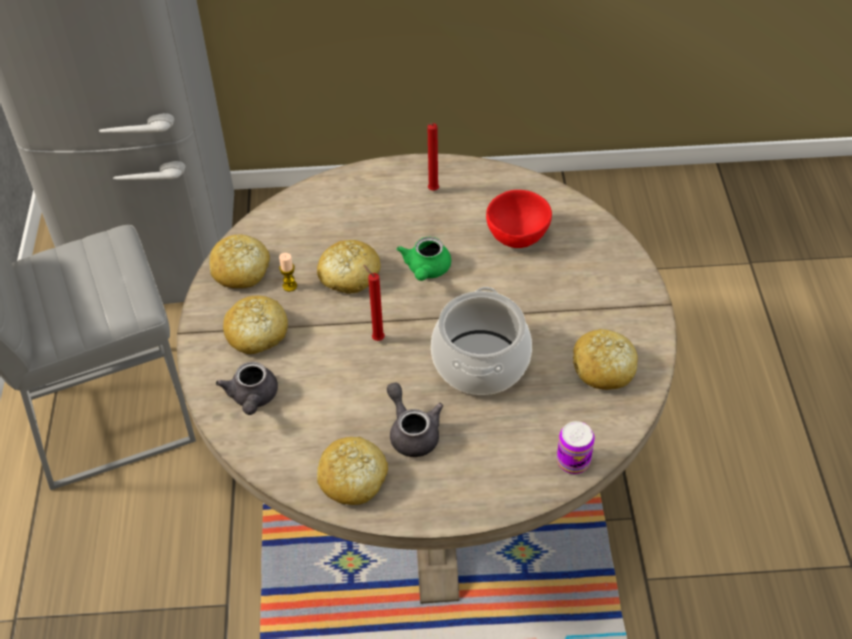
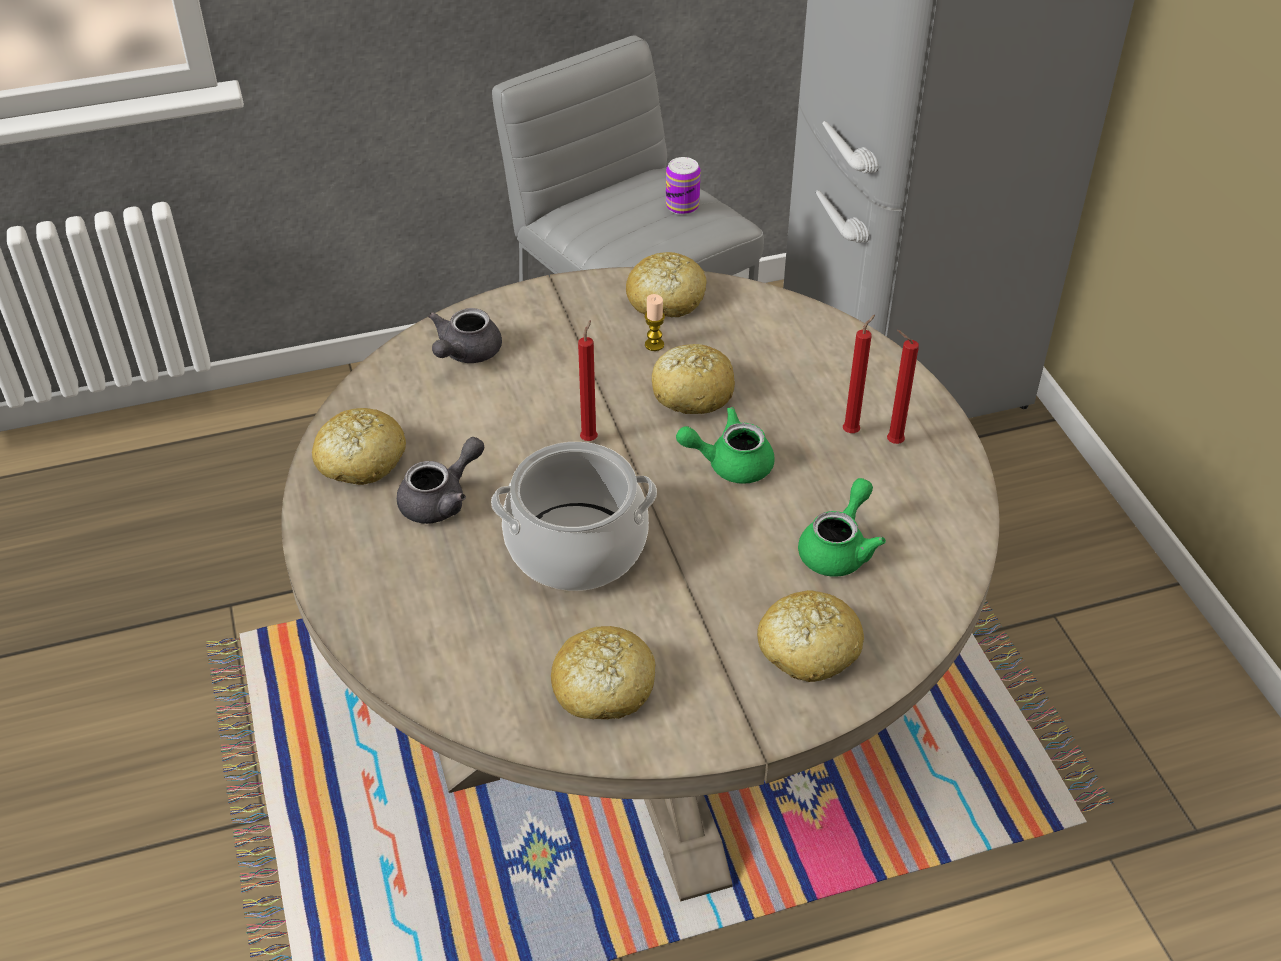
camera: 75 degrees right, 5 degrees down
grey teapot [216,362,278,415] -> grey teapot turned 45 degrees counterclockwise [428,308,502,363]
bread [223,295,288,354] -> bread moved to [757,590,864,682]
red bowl [486,190,552,248] -> green teapot [798,478,886,577]
can [557,421,595,474] -> can moved to [666,157,701,215]
none -> red candle [843,315,875,433]

